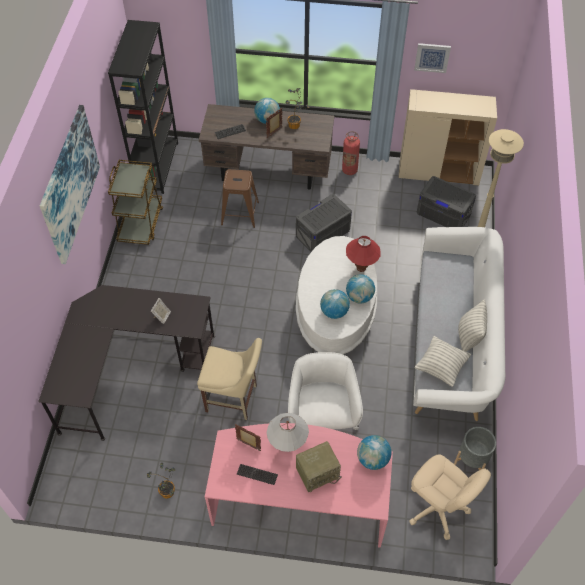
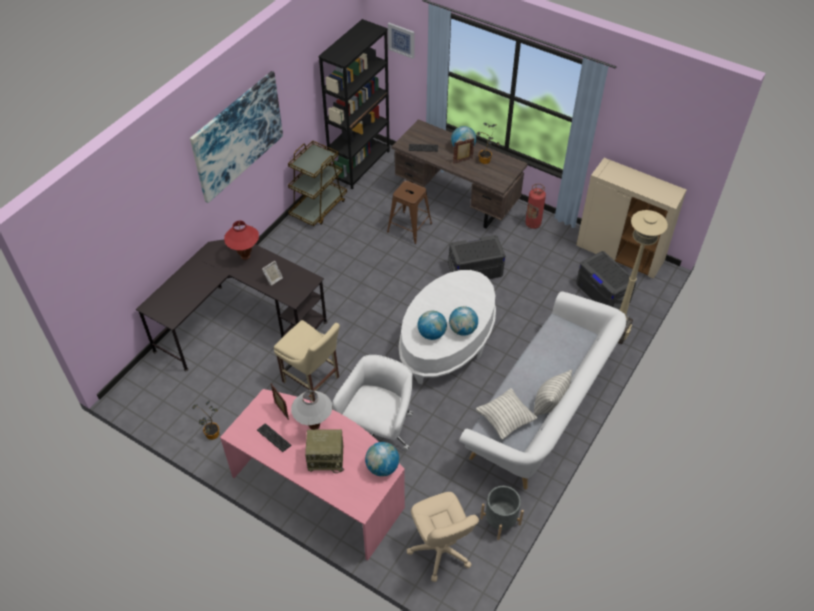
camera: 25 degrees right, 5 degrees down
red table lamp [346,236,381,272] -> red table lamp moved to [224,221,259,260]
picture [414,43,451,73] -> picture moved to [388,23,415,59]

